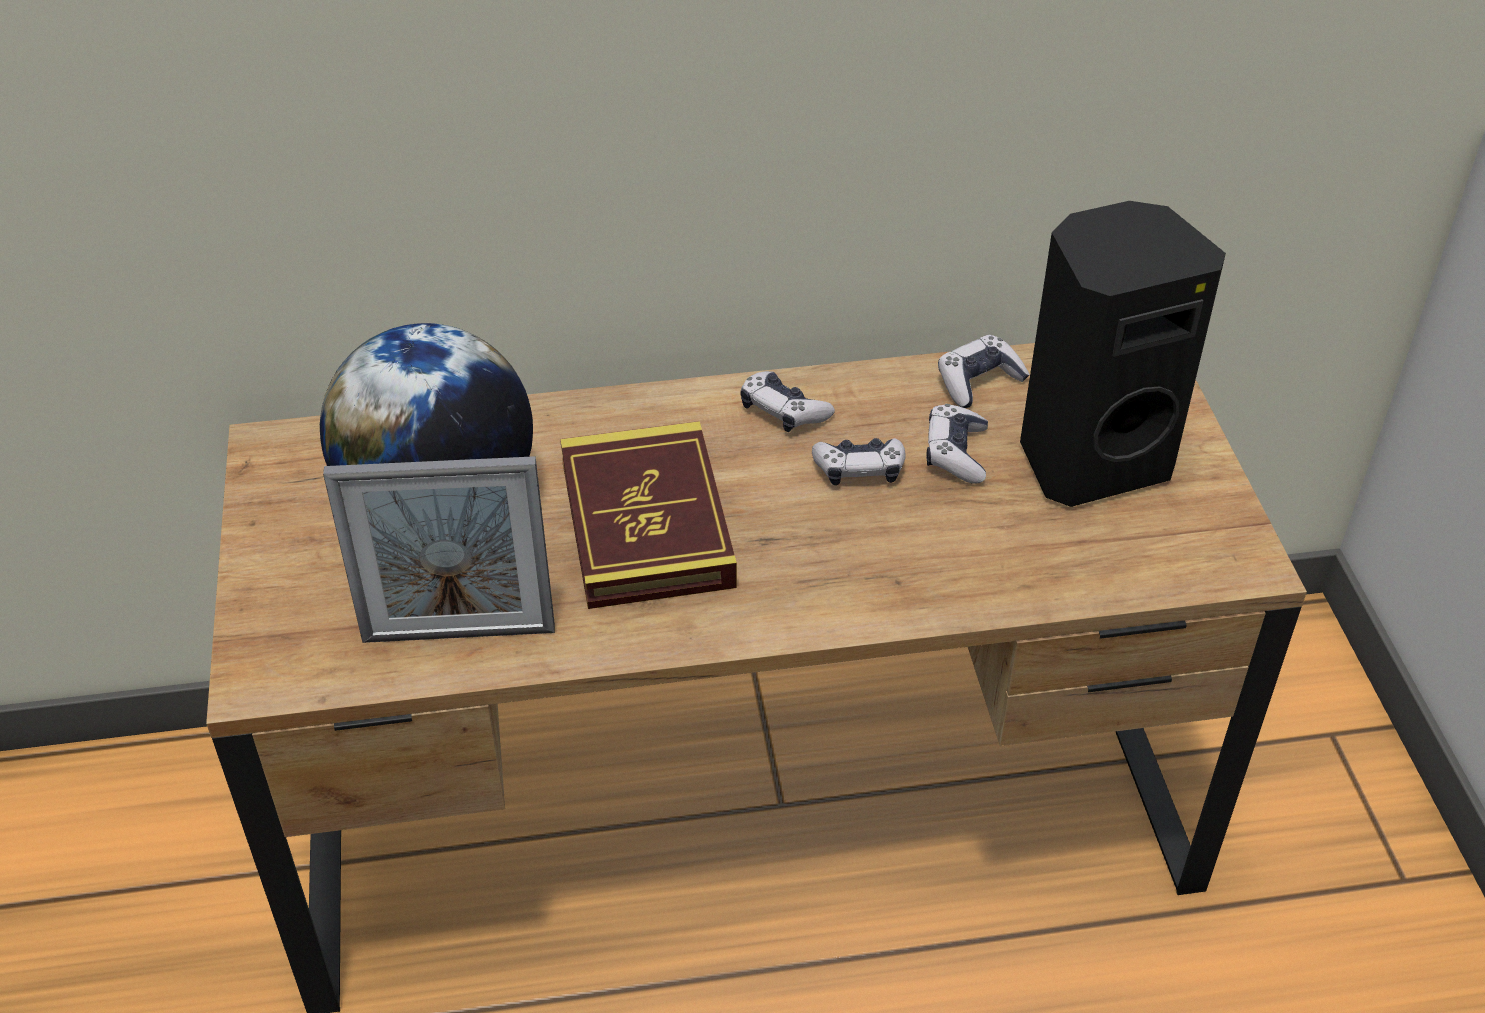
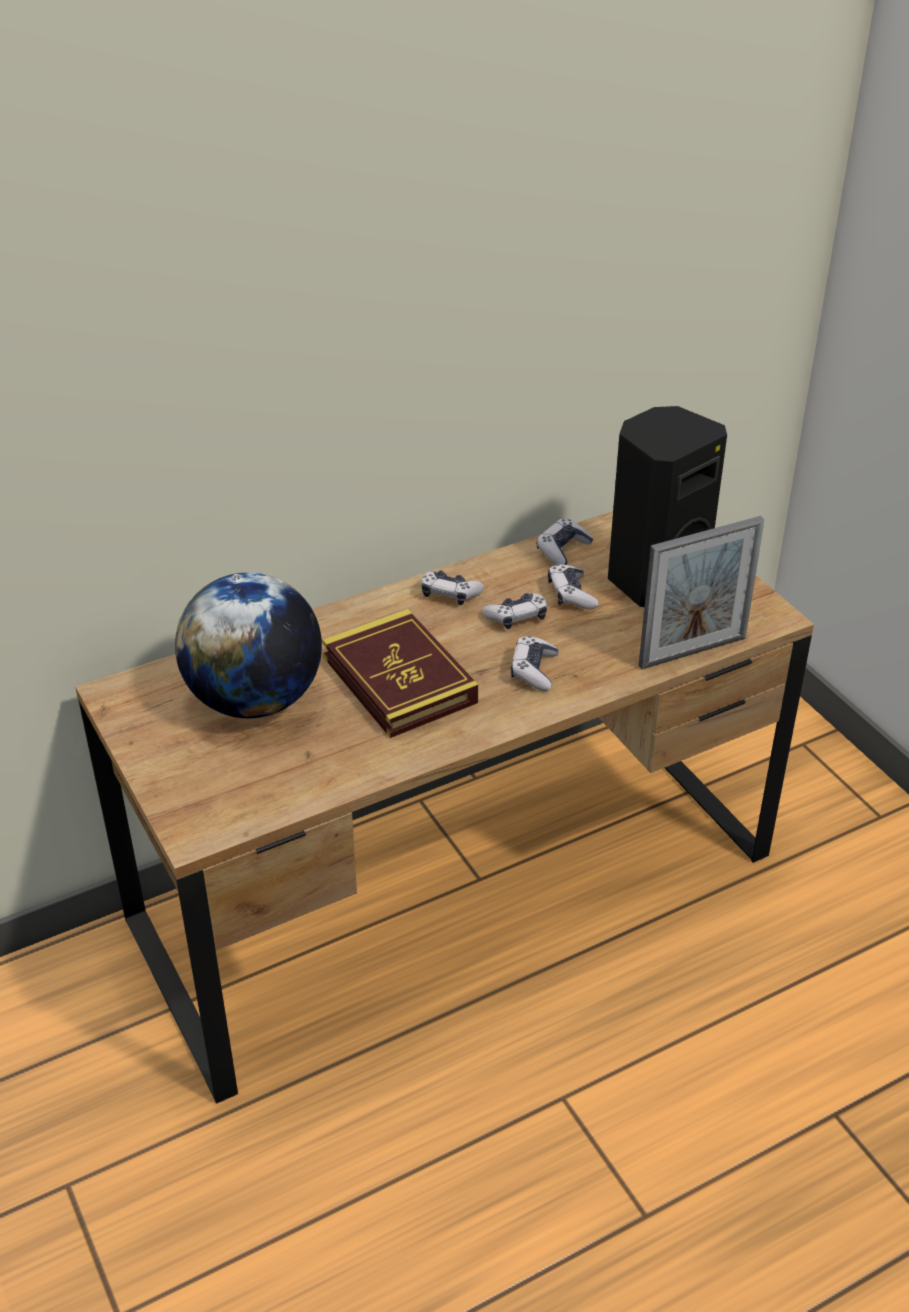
camera: 20 degrees left, 5 degrees down
picture frame [323,456,555,643] -> picture frame moved to [639,516,764,669]
none -> game controller [511,636,559,691]

